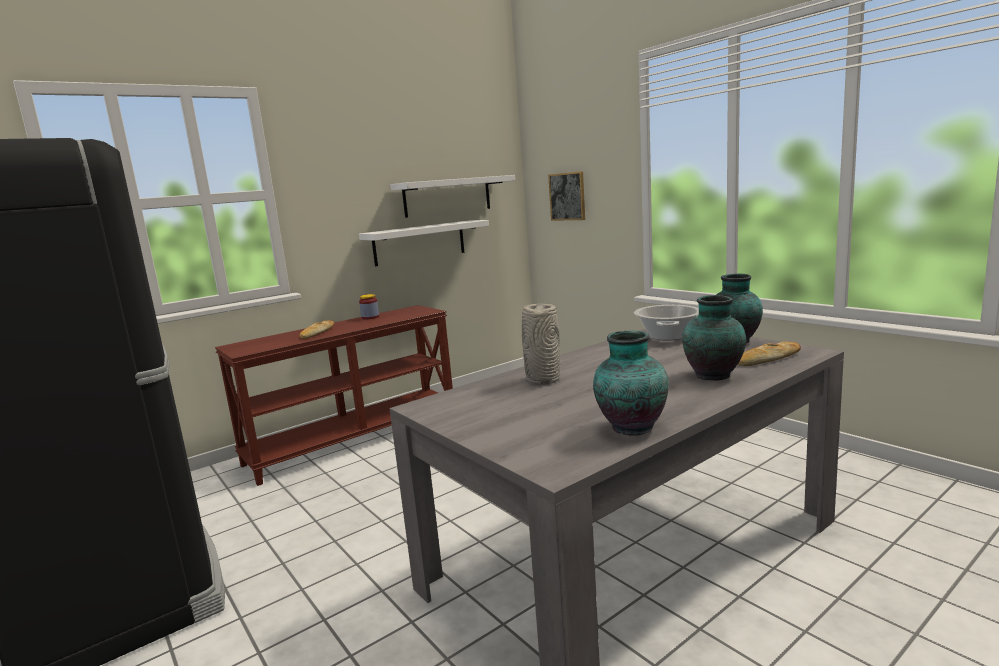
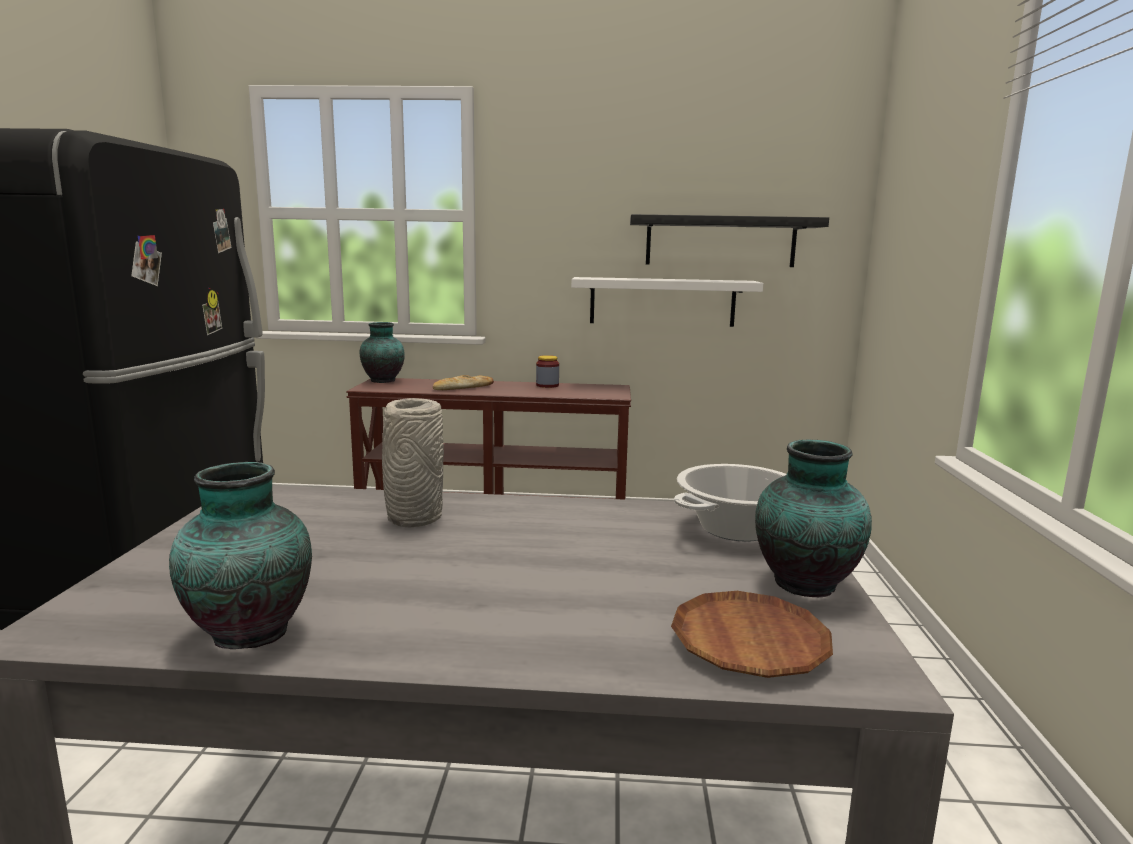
camera: 40 degrees right, 0 degrees up
white shelf [390,175,515,218] -> black shelf [630,214,829,267]
picture [548,171,585,221] -> none
vase [682,295,746,381] -> vase moved to [359,322,405,383]
bread [738,341,801,366] -> brown plate [671,591,833,678]

